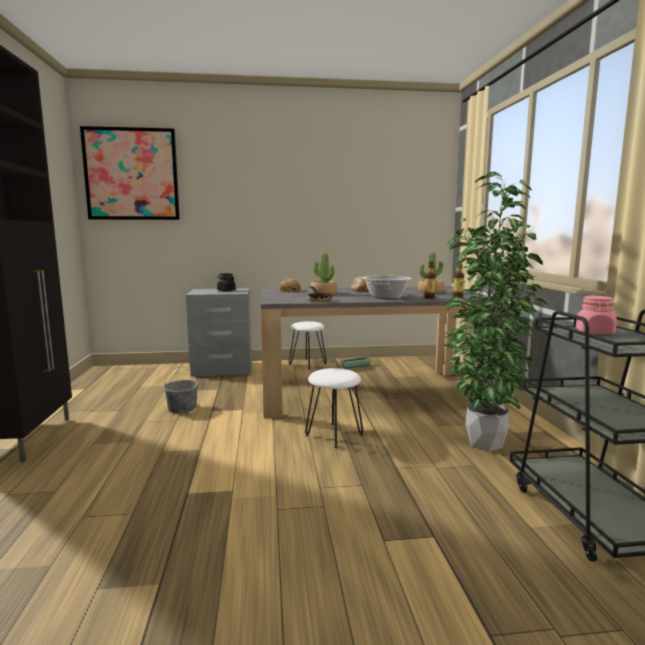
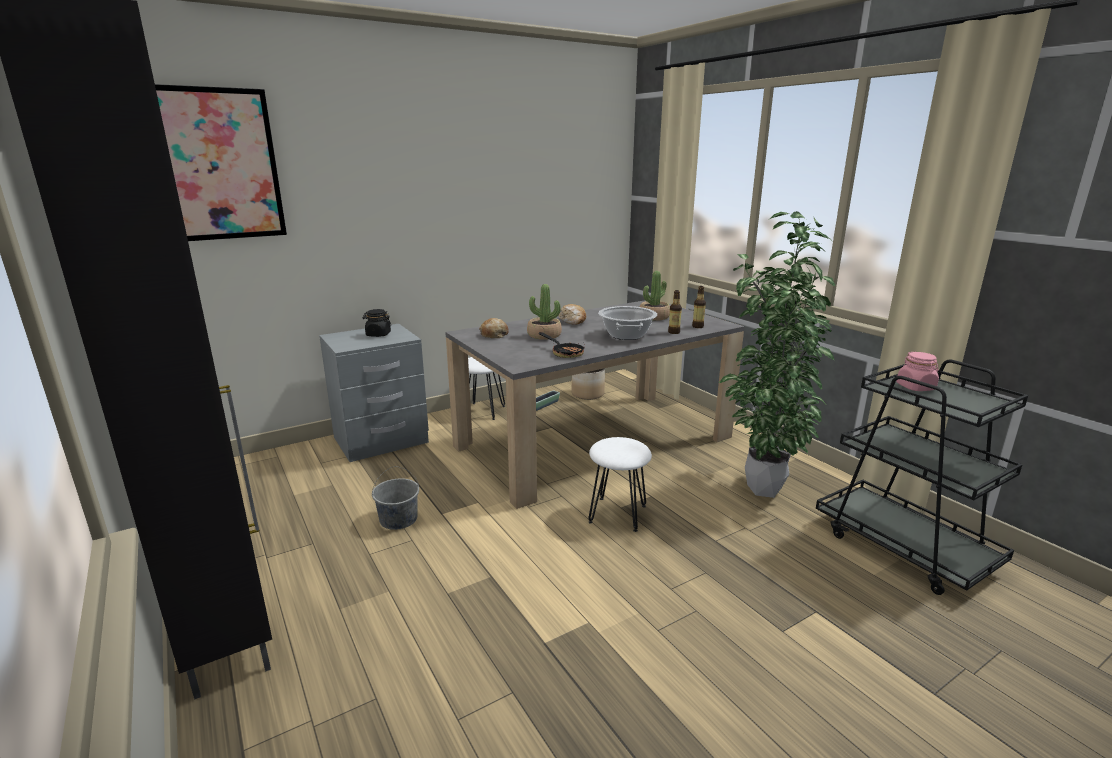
camera: 25 degrees left, 10 degrees up
none -> planter [572,368,605,400]

